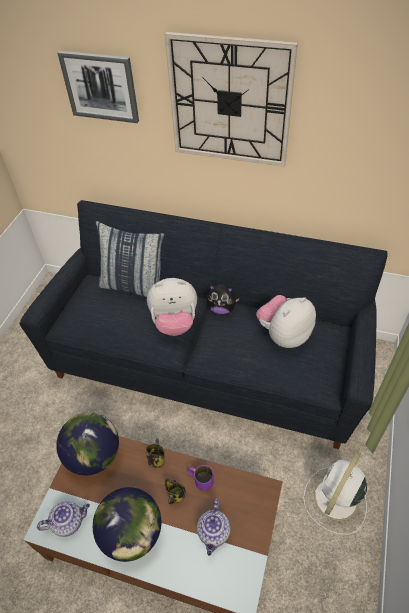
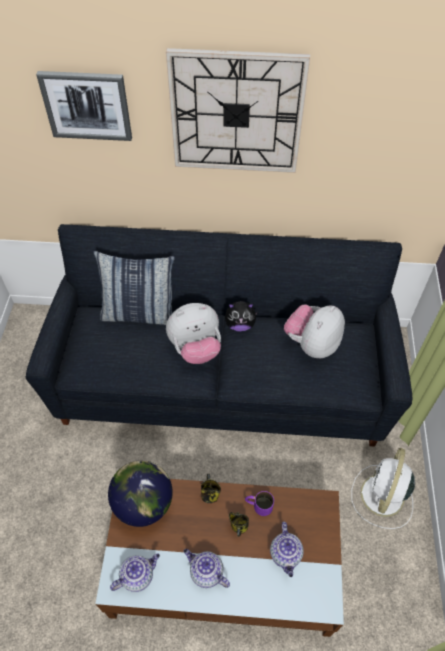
camera: 15 degrees left, 5 degrees up
globe [93,487,161,562] -> teapot [184,549,230,588]

